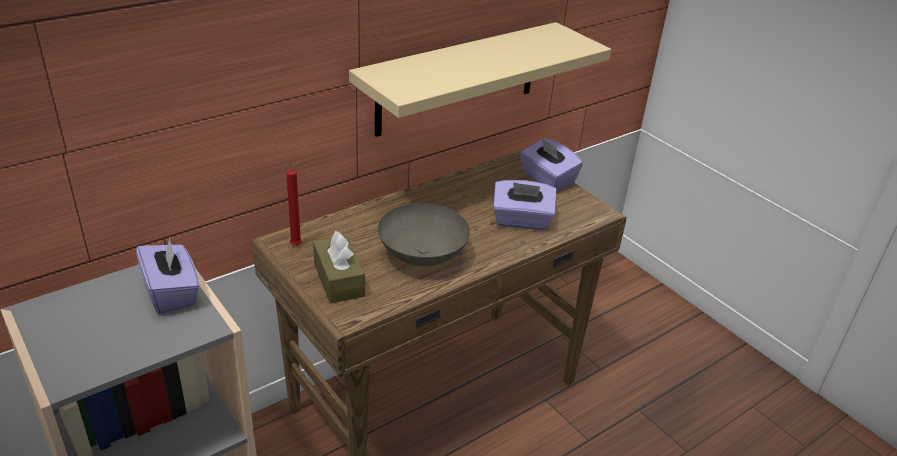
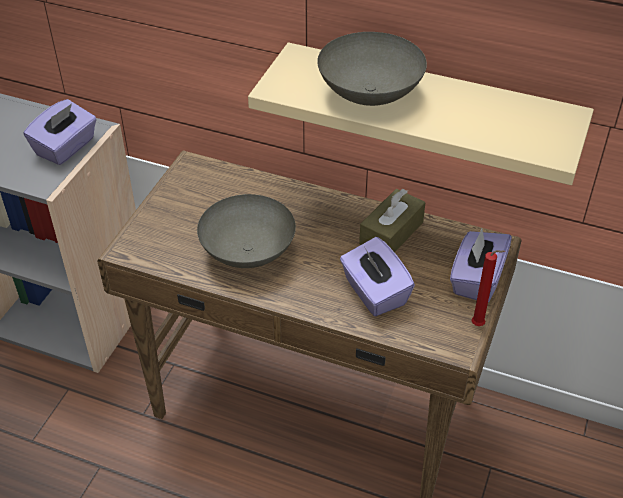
camera: 60 degrees right, 10 degrees up
red candle [286,161,302,246] -> red candle moved to [472,250,505,326]
brown tissue box [313,231,365,304] -> brown tissue box moved to [359,189,425,253]
none -> grey bowl [317,32,427,106]

